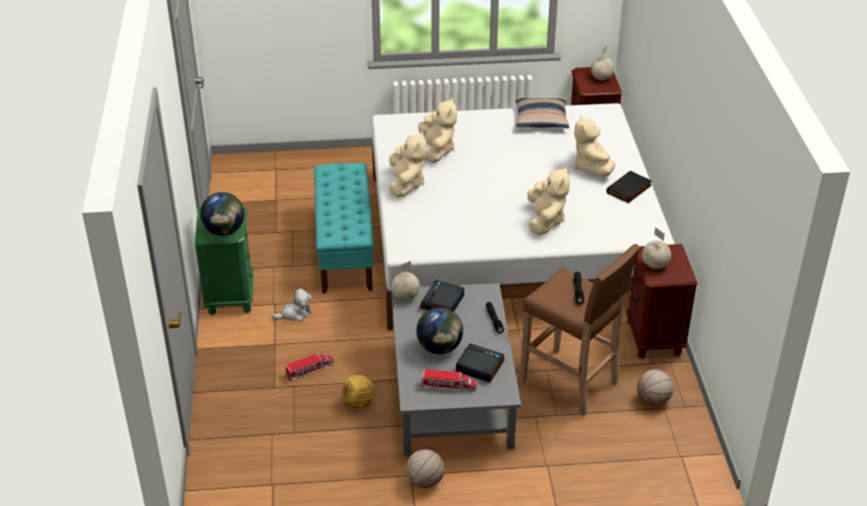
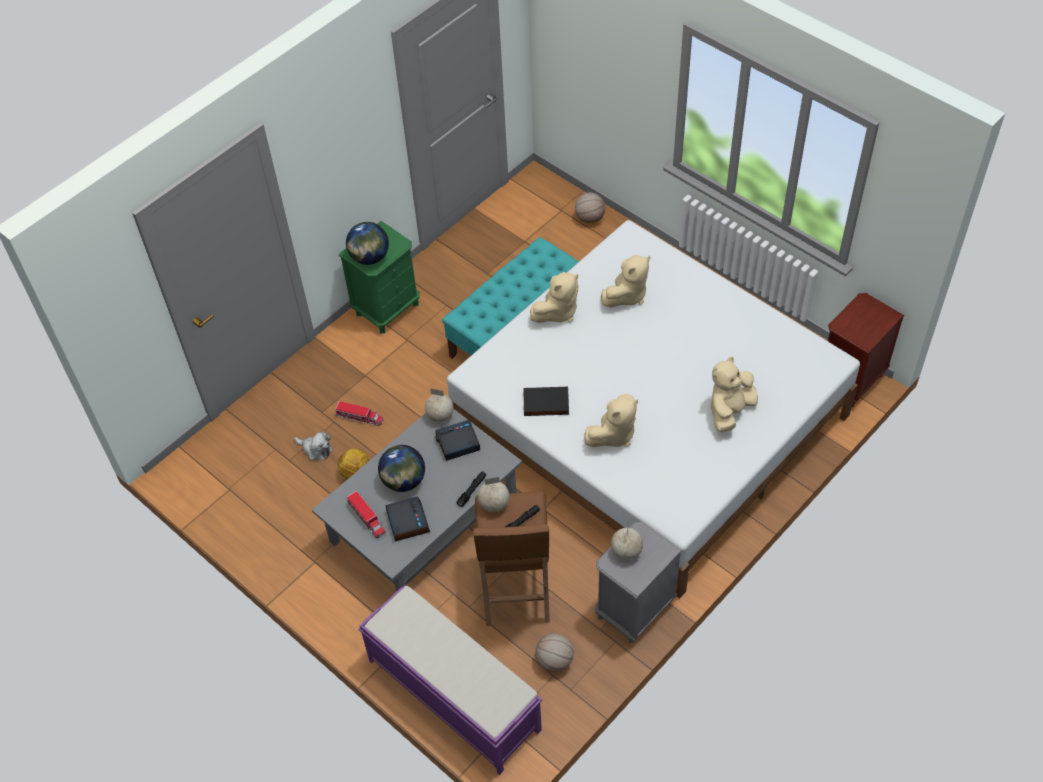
camera: 50 degrees right, 15 degrees up
plush toy [272,288,312,322] -> plush toy moved to [294,431,333,461]
basketball [406,449,445,488] -> basketball moved to [575,192,605,223]
pillow [515,97,569,128] -> none
globe [591,45,615,80] -> globe moved to [478,477,509,512]
black book [607,171,652,203] -> black book moved to [523,387,569,416]
brown nightstand [626,244,697,359] -> grey nightstand [595,522,682,643]
none -> purple bench [358,585,542,775]

